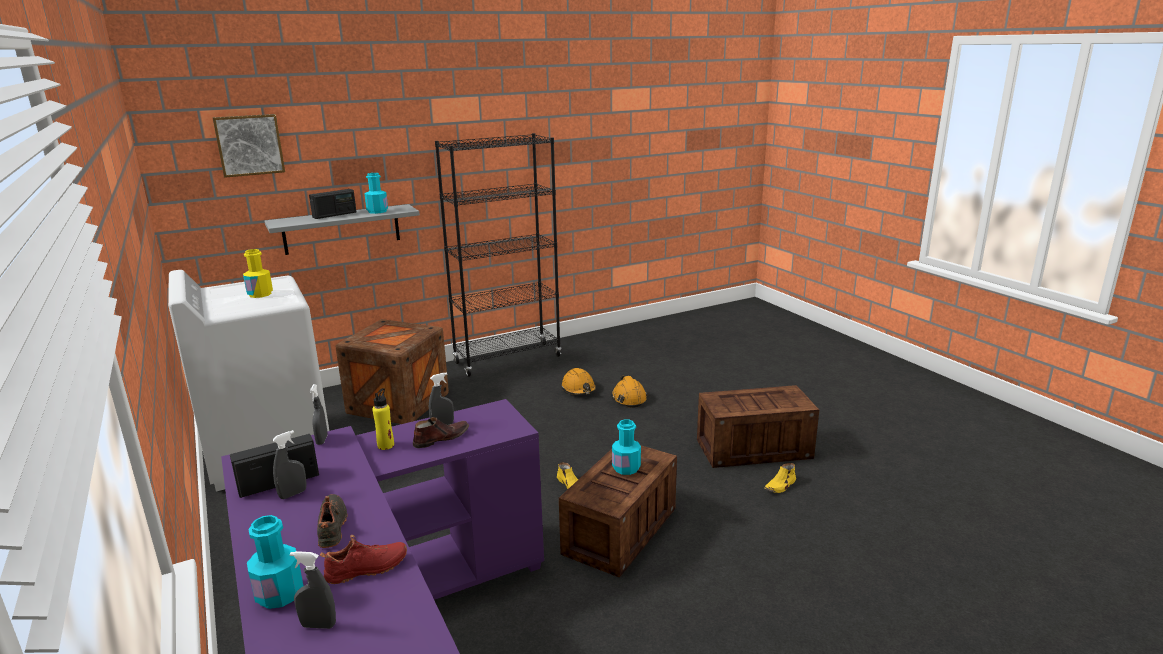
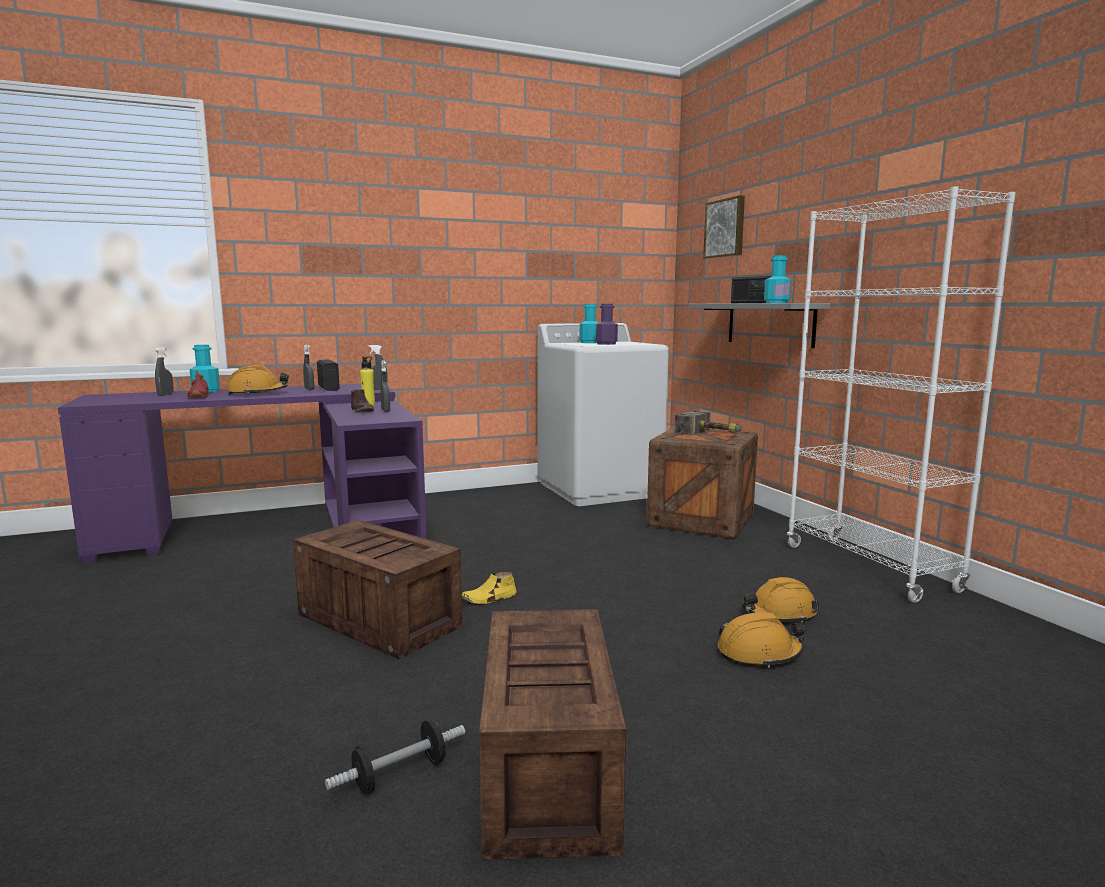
camera: 95 degrees right, 10 degrees down
yellow bottle [243,249,273,298] -> purple bottle [596,304,618,345]
black shoe [317,494,348,548] -> orange hard hat [226,365,289,395]
black bookcase [435,133,561,377] -> white bookcase [787,186,1016,603]
turquoise bottle [612,419,641,475] -> turquoise bottle moved to [580,304,598,343]
yellow shoe [764,463,796,493] -> dumbbell [325,720,465,794]
none -> hammer [674,411,742,435]

